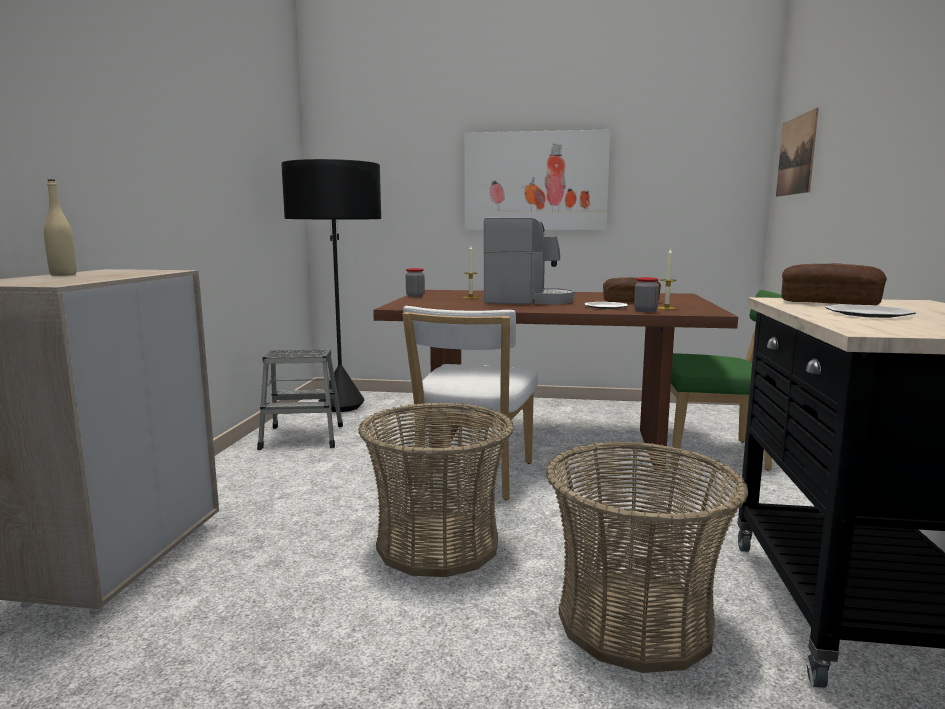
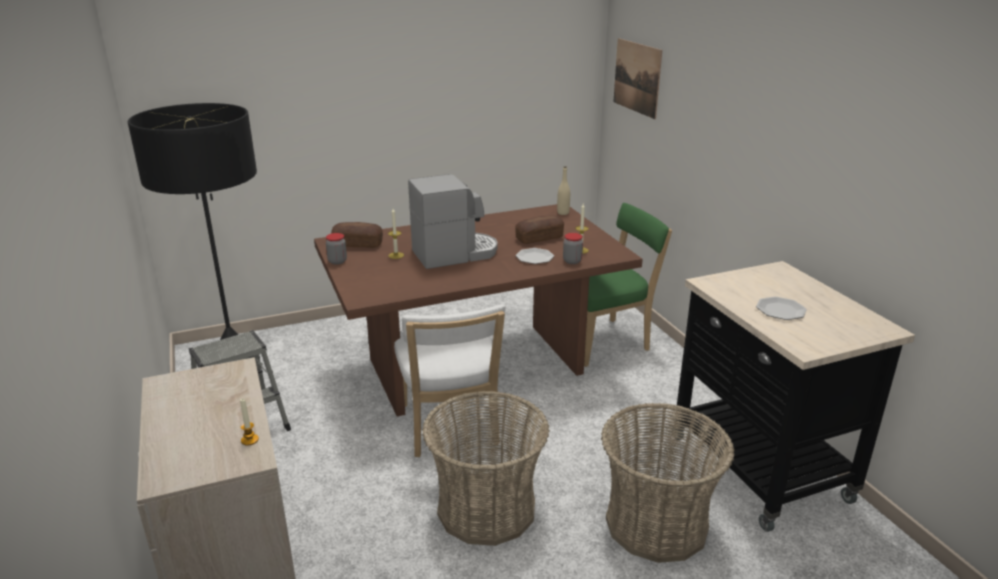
camera: 30 degrees left, 15 degrees up
beige bottle [44,179,76,276] -> beige bottle moved to [557,166,570,215]
picture [464,129,610,230] -> none
bread [781,263,887,305] -> bread moved to [331,222,383,248]
none -> candle [240,398,259,446]

